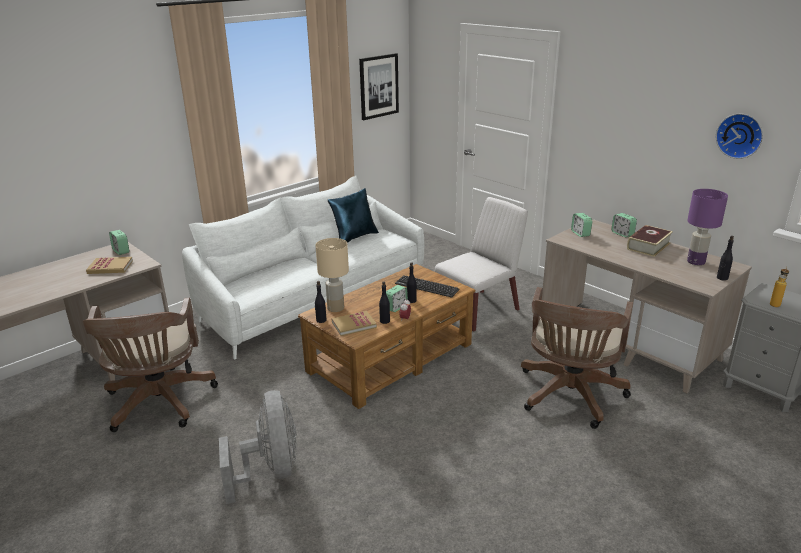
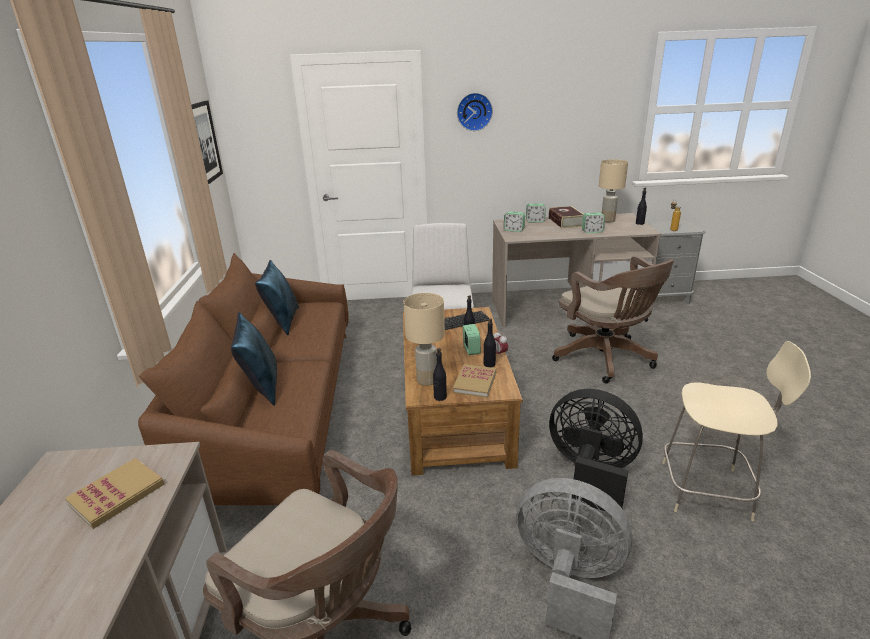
camera: 50 degrees left, 0 degrees up
alarm clock [109,230,129,255] -> alarm clock moved to [582,213,605,233]
white sofa [182,176,424,360] -> brown sofa [138,253,349,505]
purple table lamp [687,189,728,265] -> beige table lamp [599,159,628,223]
wall clock [716,114,763,159] -> wall clock moved to [457,93,493,131]
none -> blue pillow [231,312,277,406]
none -> black fan [549,389,643,511]
none -> beige chair [662,341,811,521]

